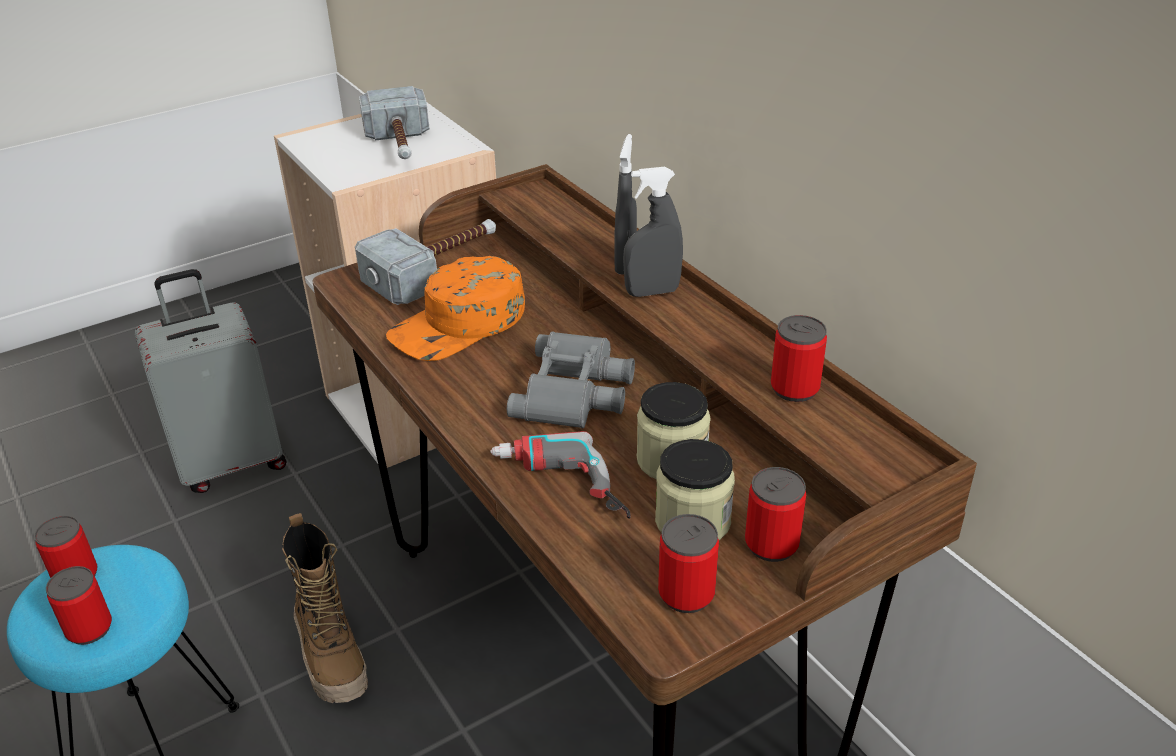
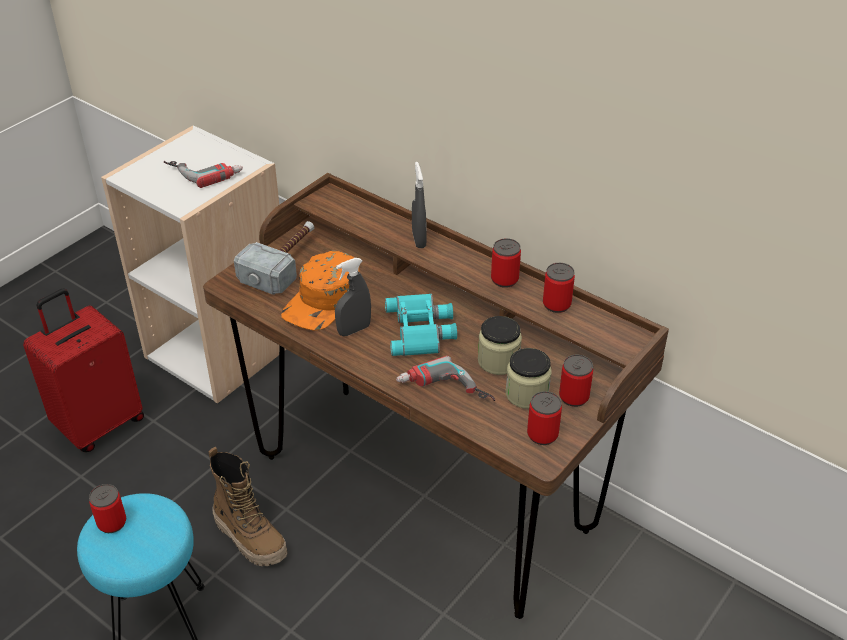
camera: 20 degrees left, 5 degrees up
can [46,566,112,645] -> can moved to [491,238,521,288]
grey suitcase [135,269,286,493] -> red suitcase [23,288,144,452]
hammer [359,86,429,159] -> power drill [164,161,243,188]
grey binoculars [507,331,635,428] -> turquoise binoculars [385,293,457,356]
grey spray bottle [623,167,683,297] -> grey spray bottle moved to [335,258,371,336]

